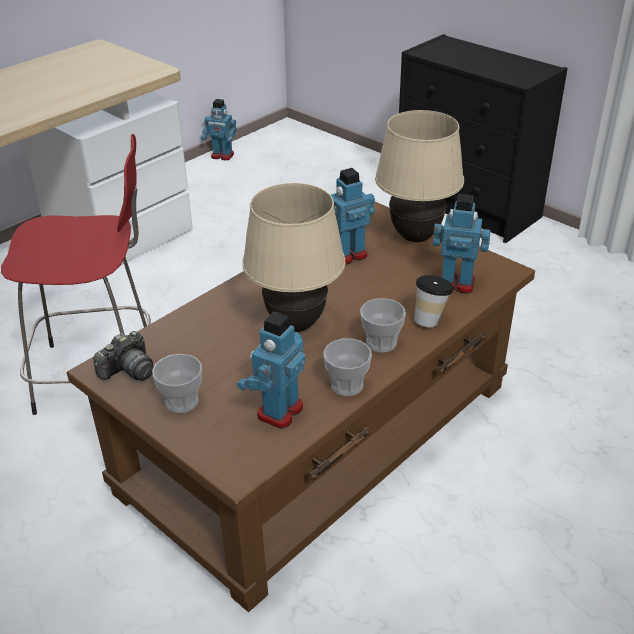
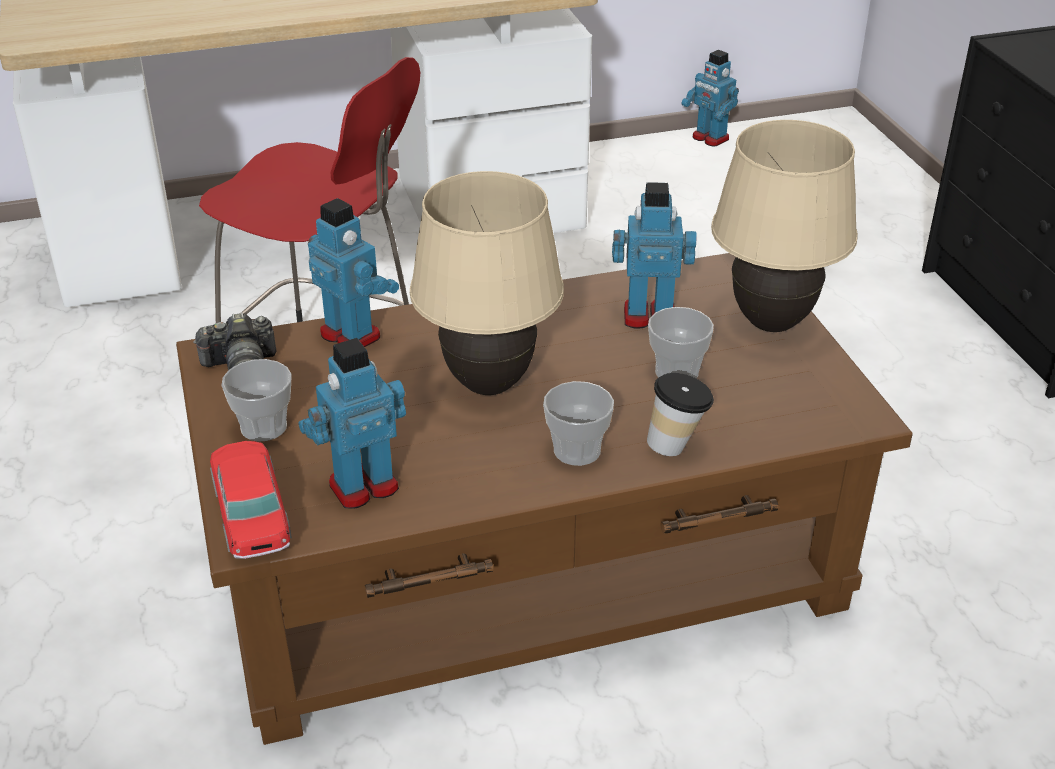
camera: 30 degrees right, 0 degrees up
cup [323,338,372,396] -> cup moved to [648,307,714,378]
toy robot [433,194,491,294] -> toy robot moved to [308,198,399,347]
none -> toy car [210,441,292,559]

